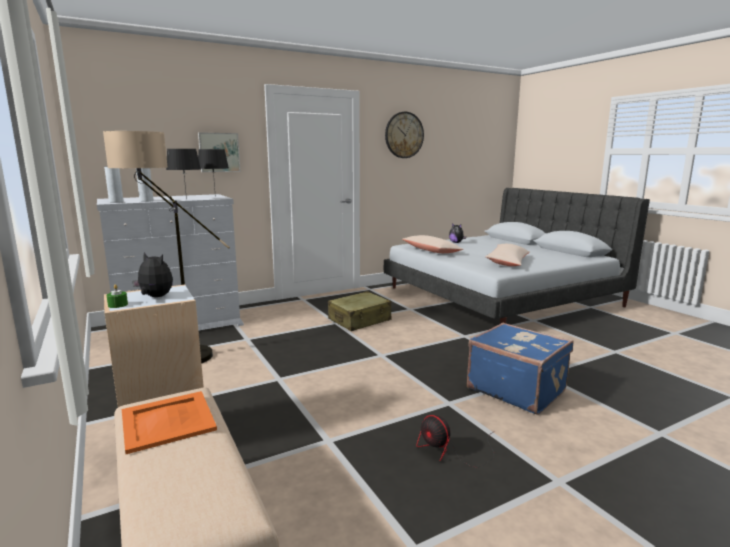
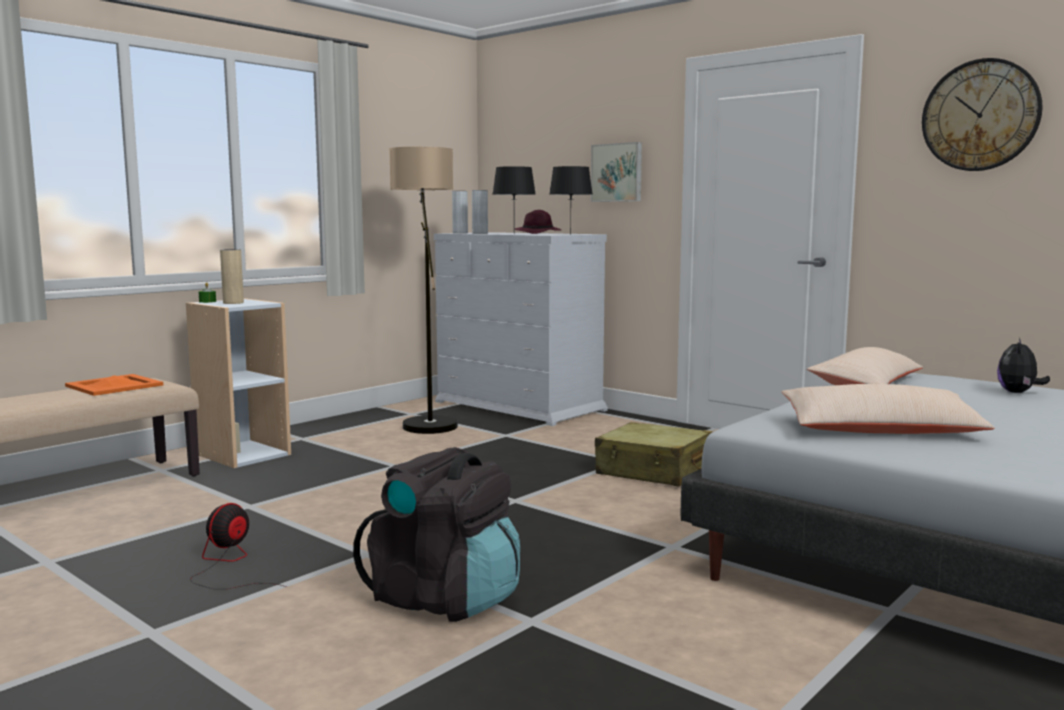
camera: 70 degrees right, 5 degrees down
plush toy [132,252,173,297] -> beige vase [220,249,244,304]
blue suitcase [467,323,573,415] -> black backpack [353,447,520,622]
none -> purple hat [515,210,561,234]

